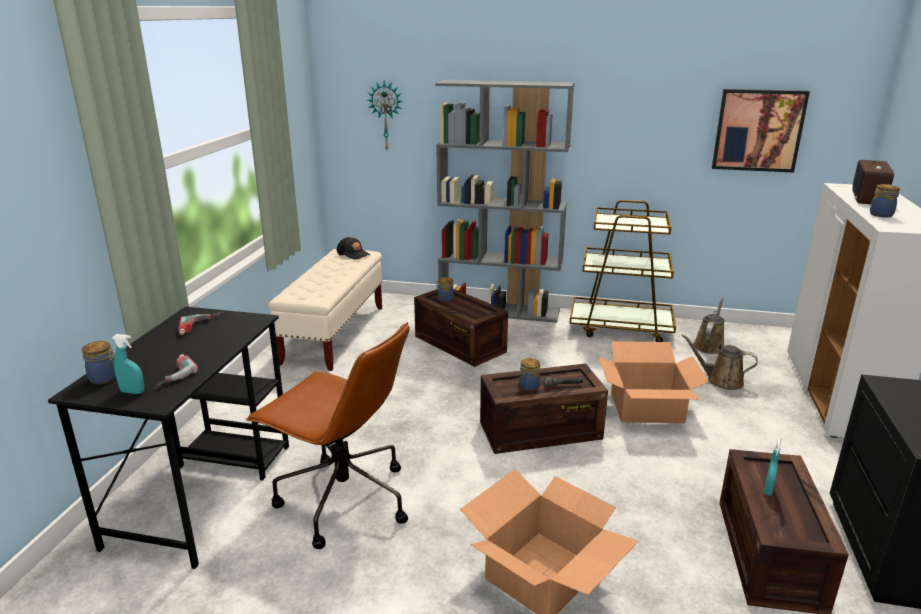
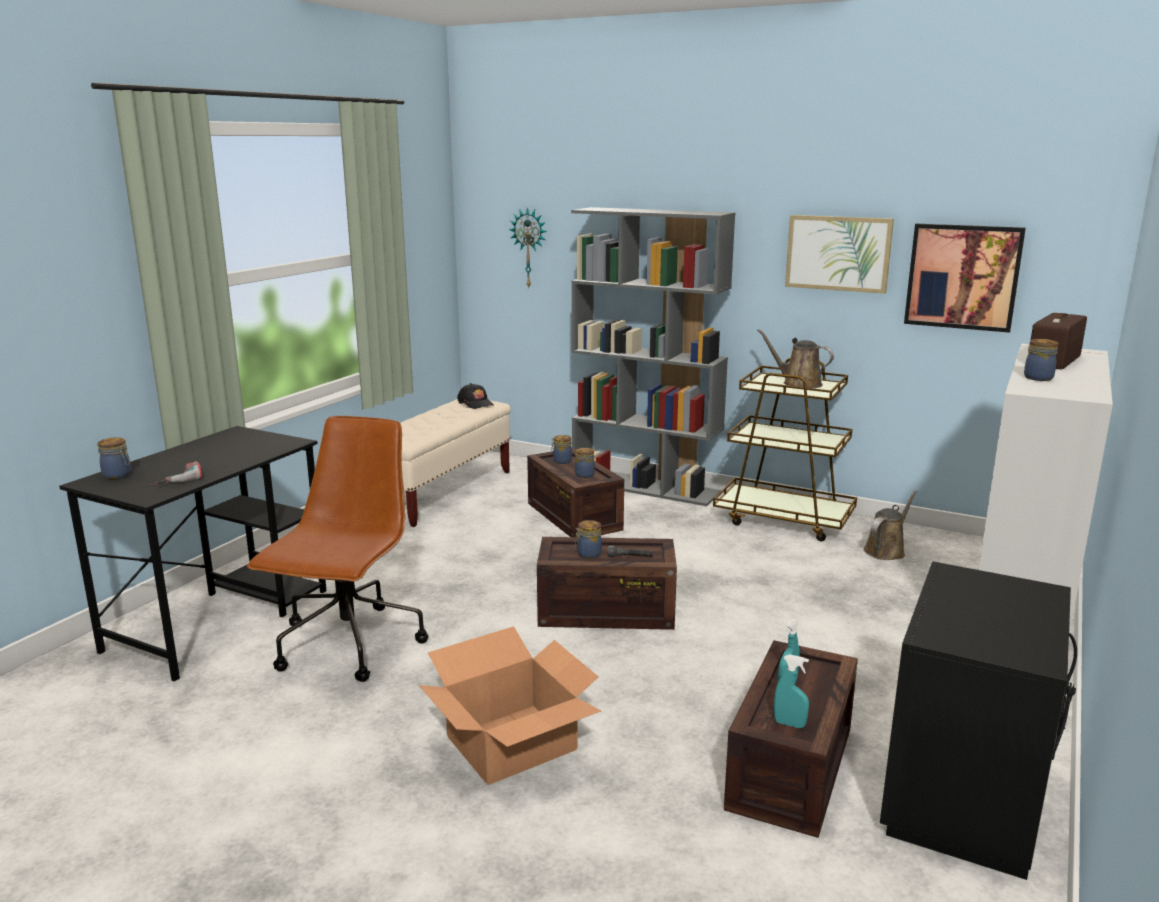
camera: 15 degrees right, 5 degrees down
turquoise spray bottle [112,334,145,394] -> turquoise spray bottle moved to [774,654,809,728]
power drill [178,312,223,335] -> none
brown office chair [246,322,410,549] -> brown office chair turned 120 degrees counterclockwise [247,416,428,682]
cardboard box [598,341,709,423] -> none
brown watering can [682,334,758,390] -> brown watering can moved to [757,329,834,388]
none -> jar [575,448,595,478]
none -> picture [785,215,894,294]

